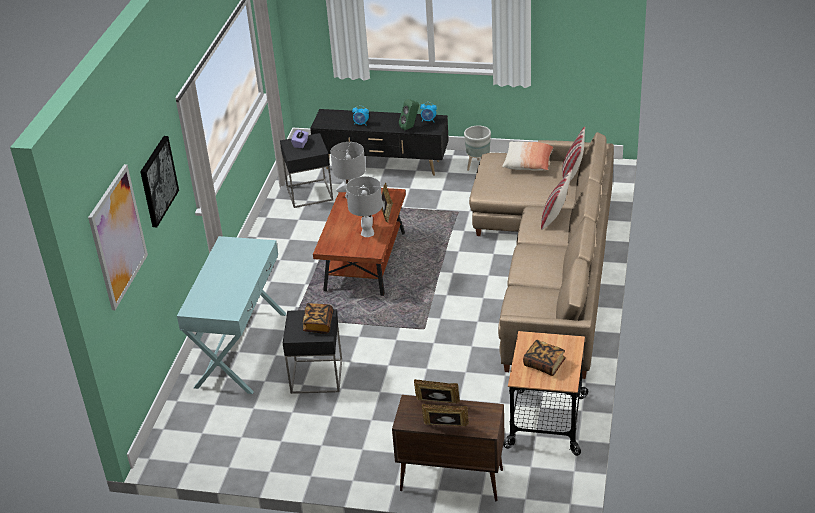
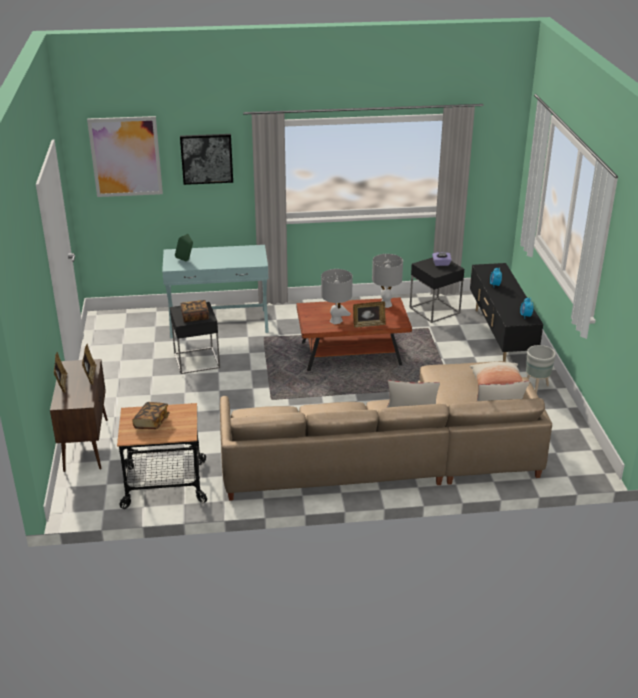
camera: 70 degrees right, 5 degrees down
green speaker [399,99,419,131] -> green speaker moved to [175,234,193,261]

